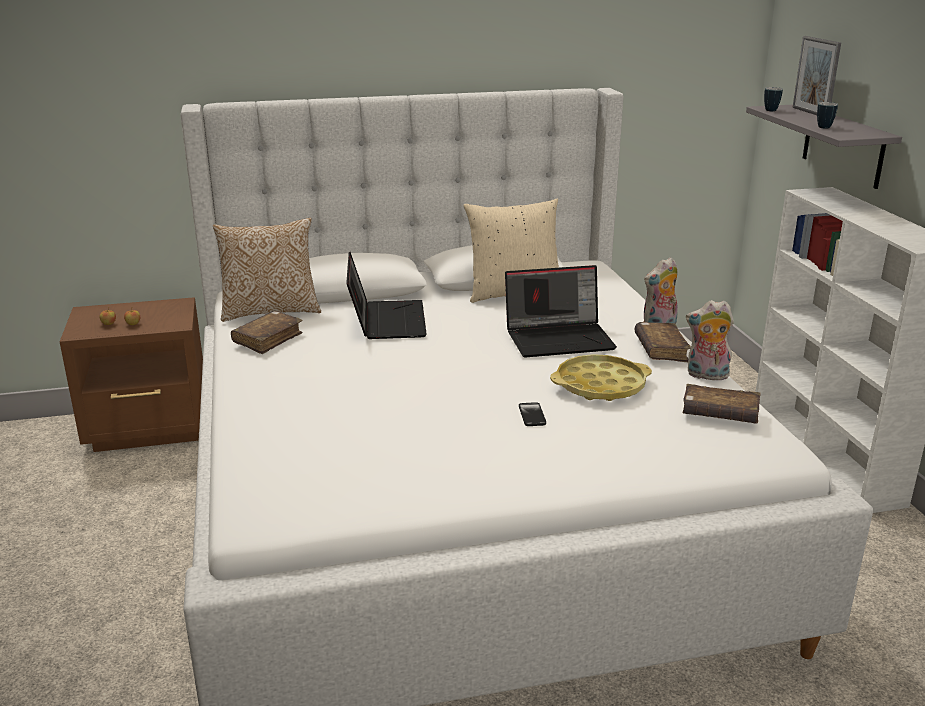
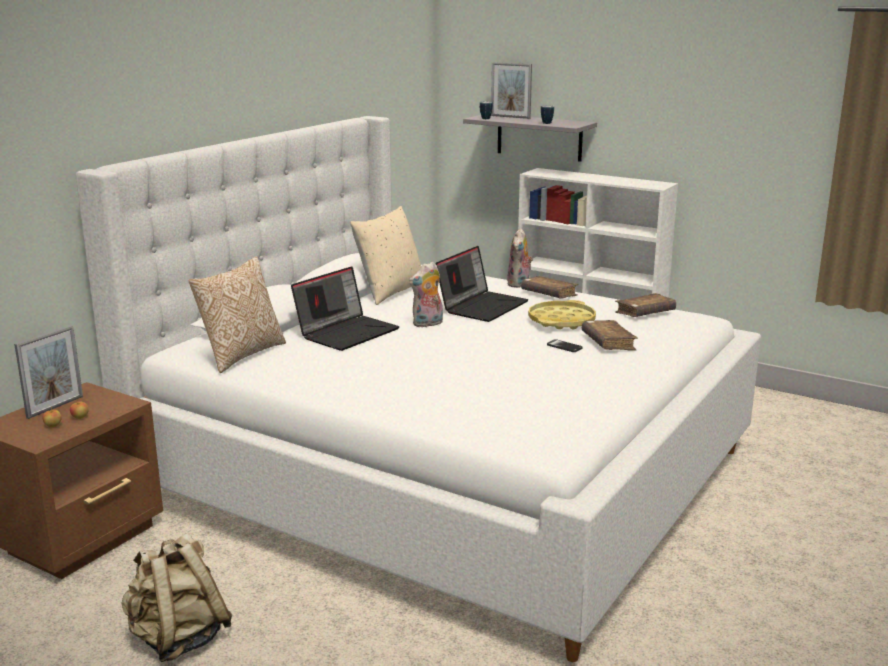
camera: 45 degrees left, 5 degrees down
brown book [231,311,303,354] -> brown book moved to [582,320,638,351]
laptop [346,252,427,339] -> laptop turned 90 degrees clockwise [291,266,399,351]
plush toy [686,300,734,380] -> plush toy moved to [409,262,443,327]
none -> picture frame [14,325,83,419]
none -> beige backpack [122,533,232,662]

